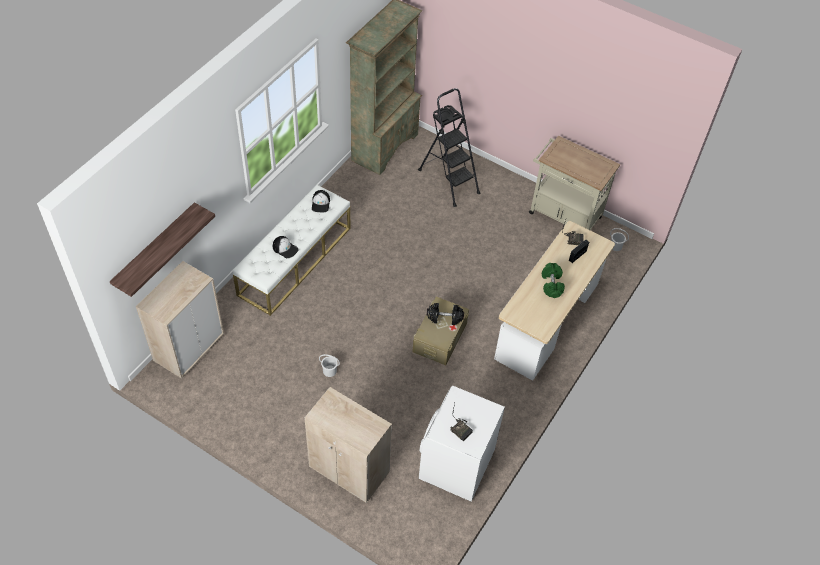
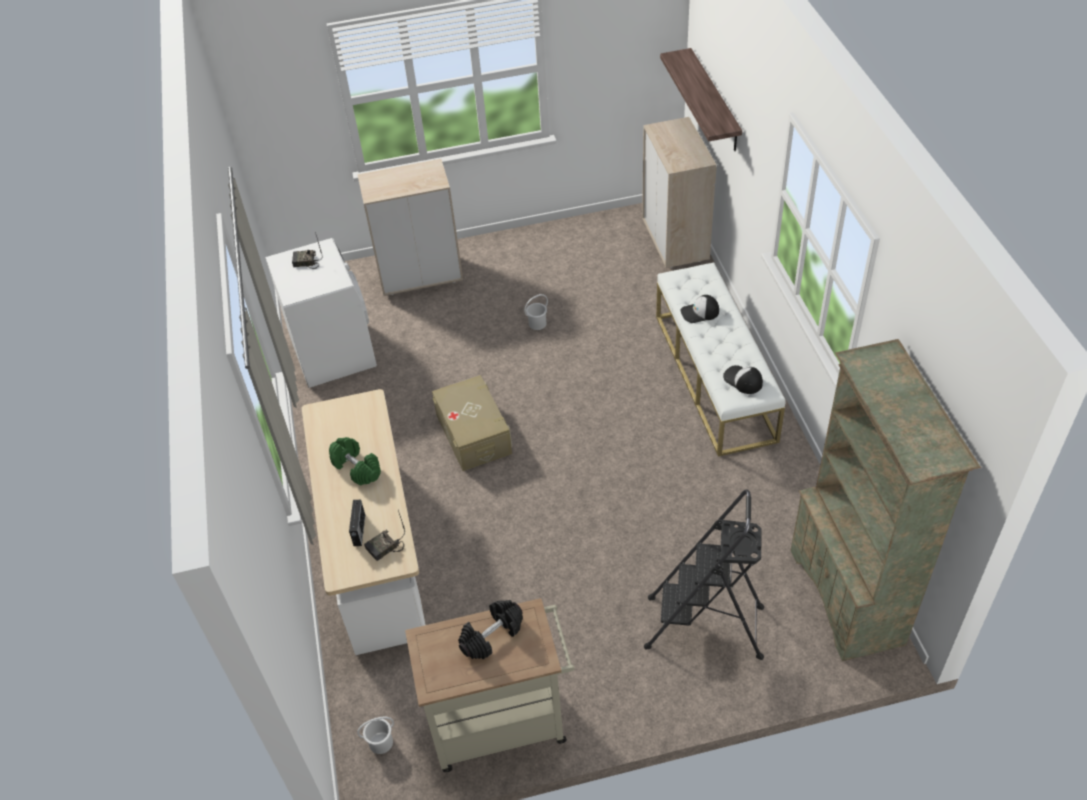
camera: 140 degrees right, 5 degrees down
black dumbbell [427,303,464,325] -> black dumbbell moved to [458,600,523,659]

